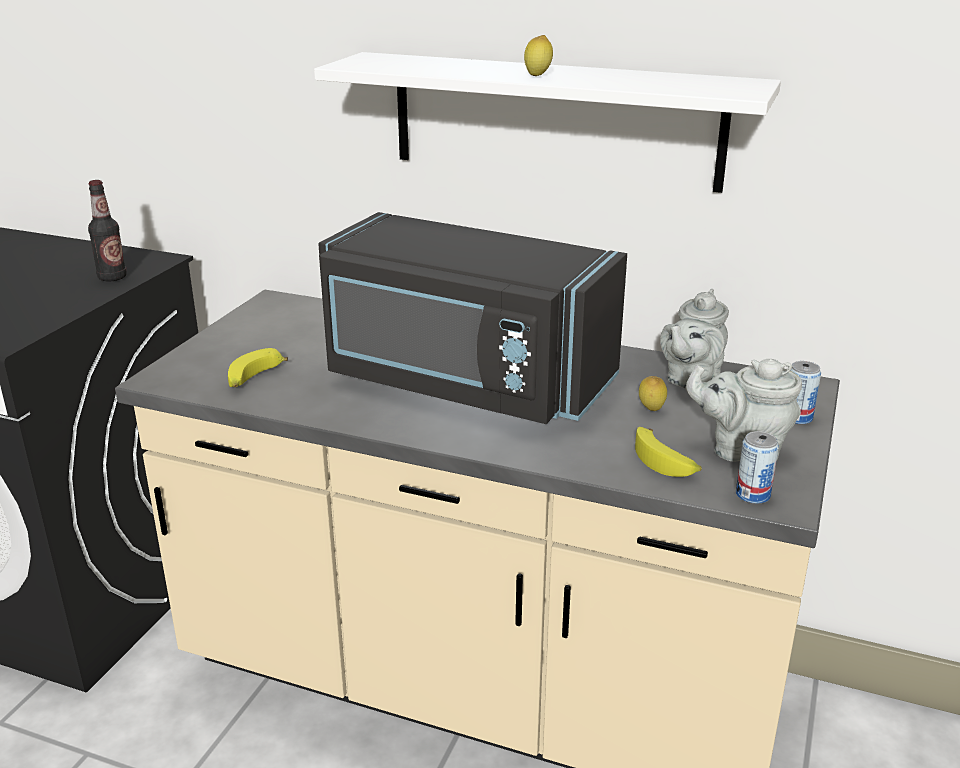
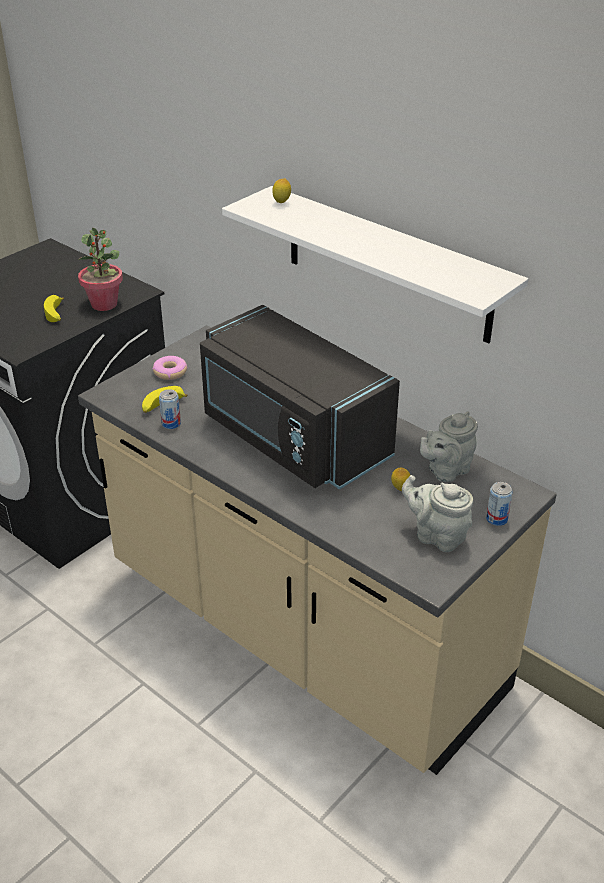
camera: 20 degrees right, 10 degrees up
bottle [88,180,127,281] -> potted plant [78,228,123,311]
lemon [524,35,553,76] -> lemon moved to [272,178,291,203]
banana [635,427,702,477] -> banana moved to [44,295,64,322]
can [736,431,779,504] -> can moved to [159,389,181,429]
none -> donut [152,356,188,380]

